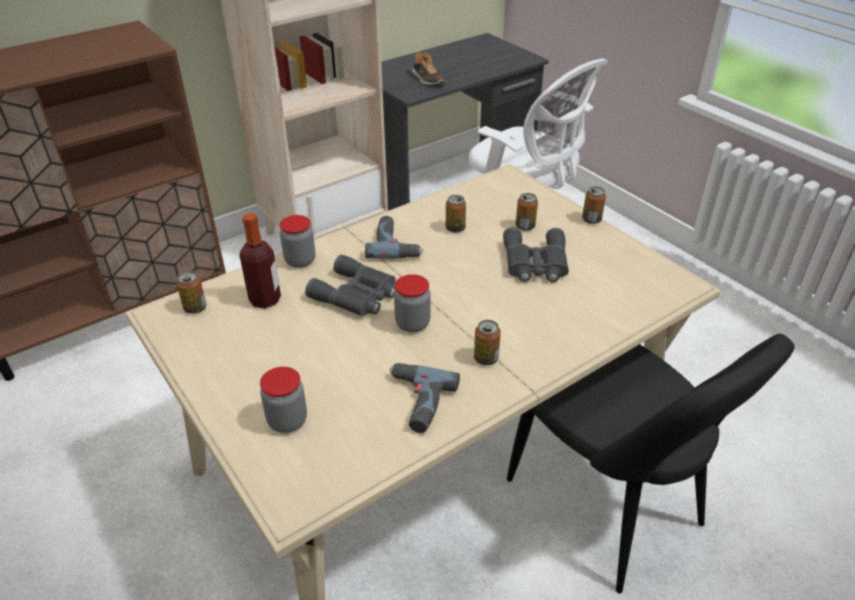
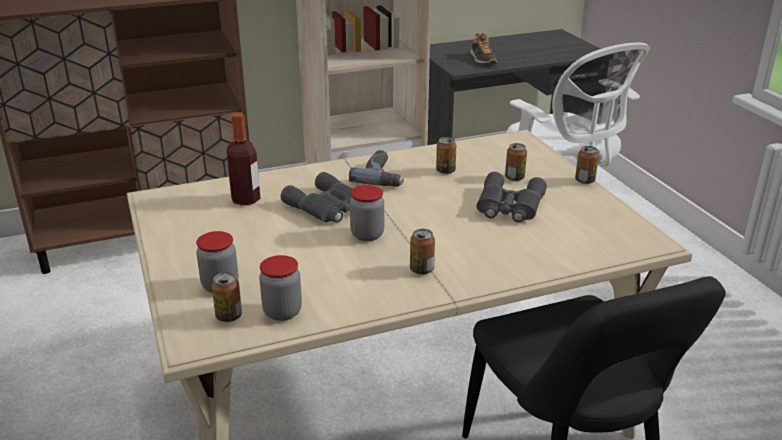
camera: 15 degrees right, 10 degrees down
can [176,271,207,314] -> can moved to [212,272,242,322]
jar [280,215,315,268] -> jar moved to [259,255,302,321]
power drill [389,363,460,433] -> none

